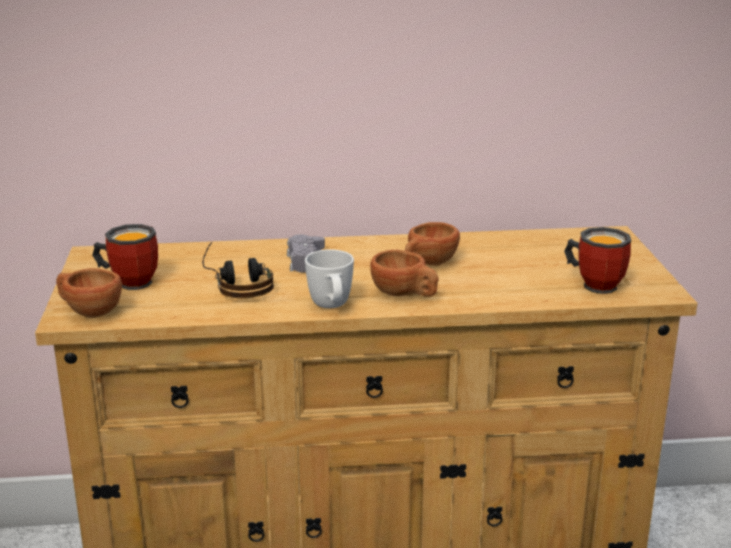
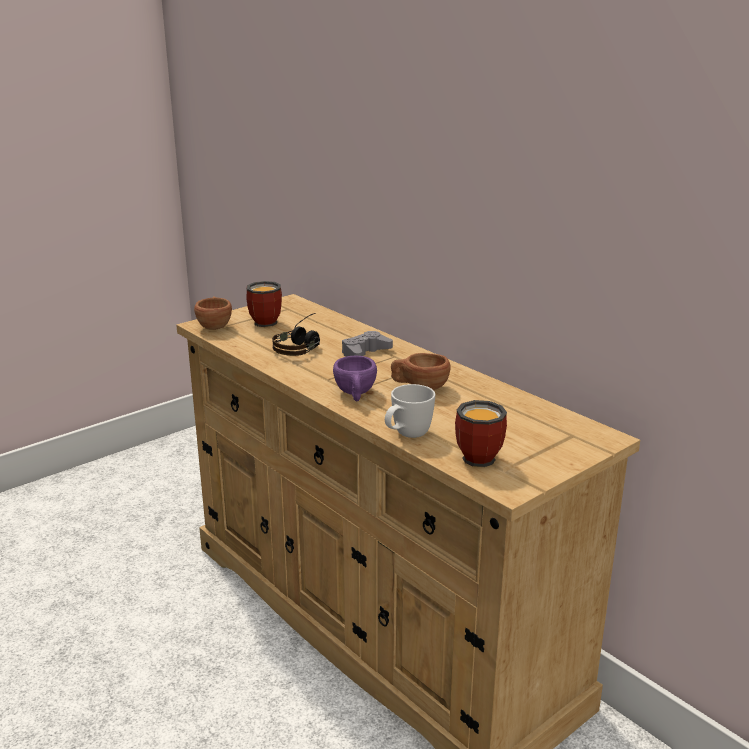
camera: 55 degrees right, 0 degrees up
white mug [305,249,354,308] -> white mug moved to [385,384,435,438]
brown cup [370,250,439,297] -> purple cup [333,356,377,401]

